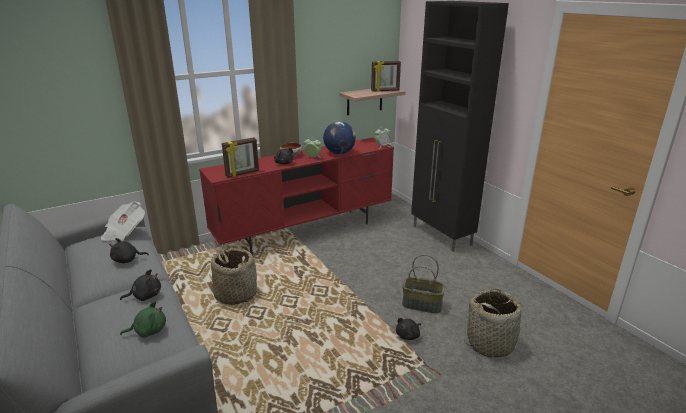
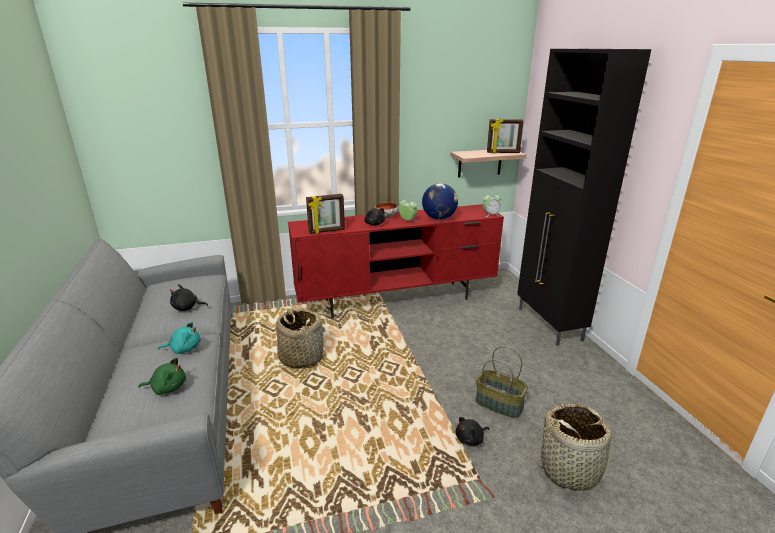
camera: 15 degrees right, 0 degrees up
newspaper [101,202,145,241] -> none
black plush toy [120,269,161,301] -> turquoise plush toy [158,322,201,354]

